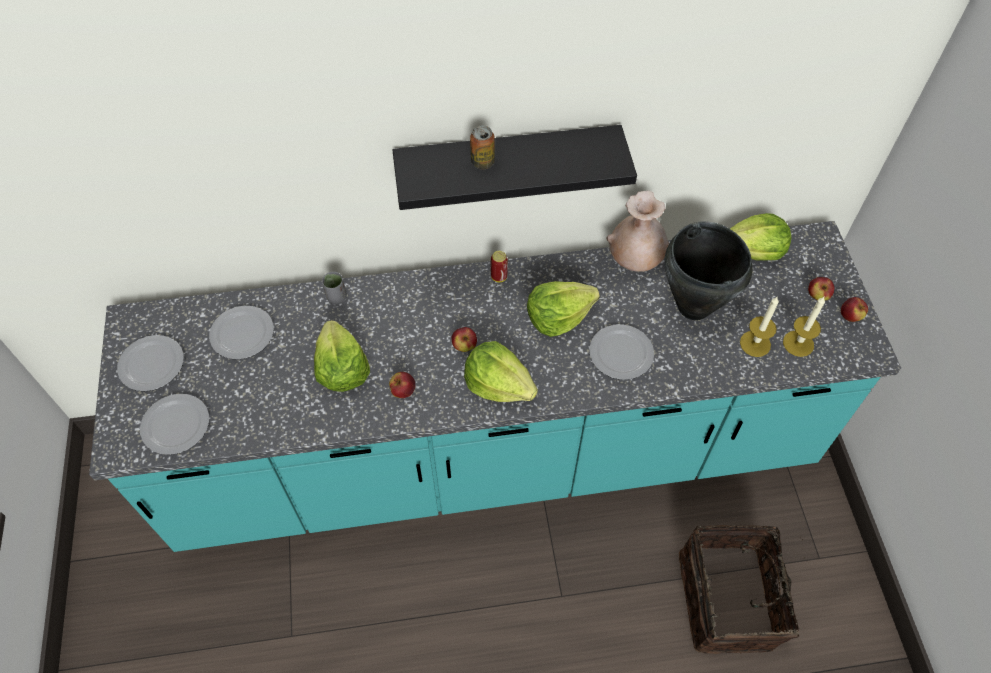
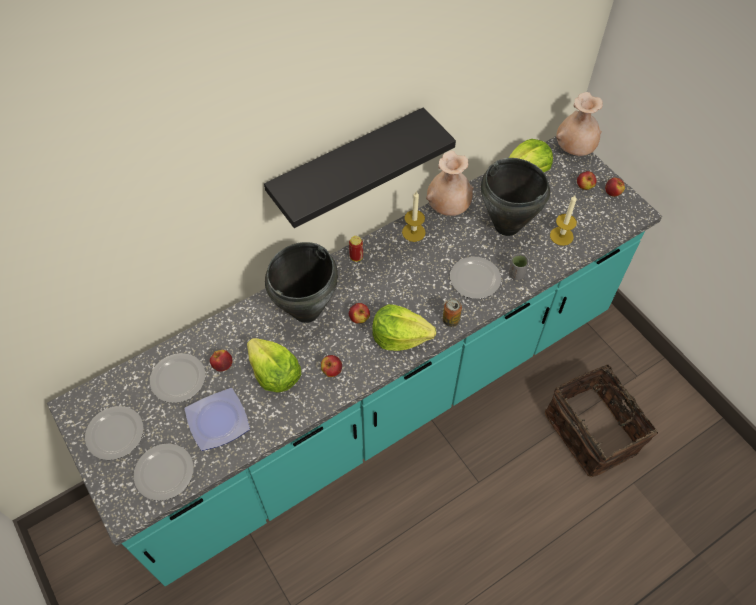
camera: 25 degrees left, 0 degrees up
grey cup [322,272,347,304] -> grey cup moved to [508,254,529,280]
can [470,125,495,169] -> can moved to [443,298,462,327]
lettuce [527,281,600,337] -> none
candle [783,297,825,357] -> candle moved to [402,191,426,242]
none -> plate [185,388,250,451]
none -> apple [210,350,232,372]
none -> black cooking pot [265,242,338,323]
none -> beige vase [556,92,603,156]

